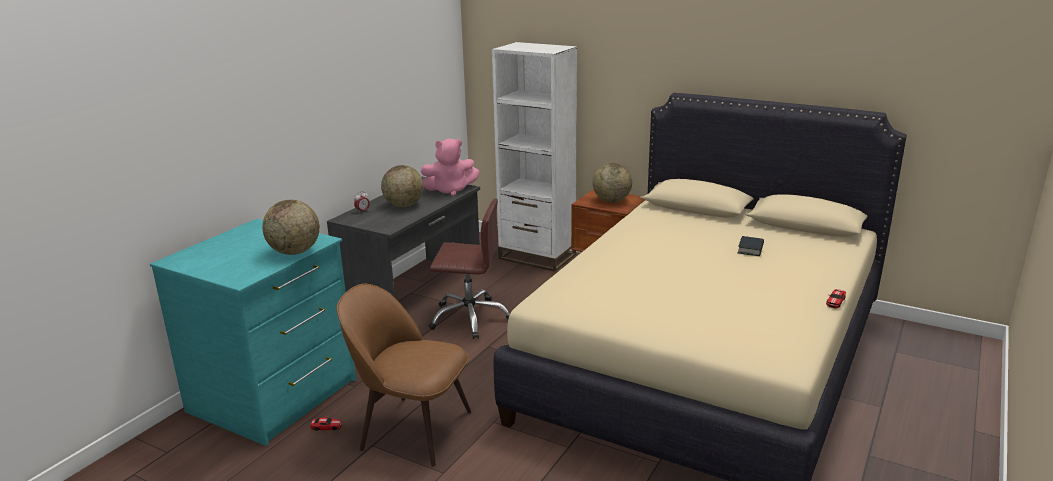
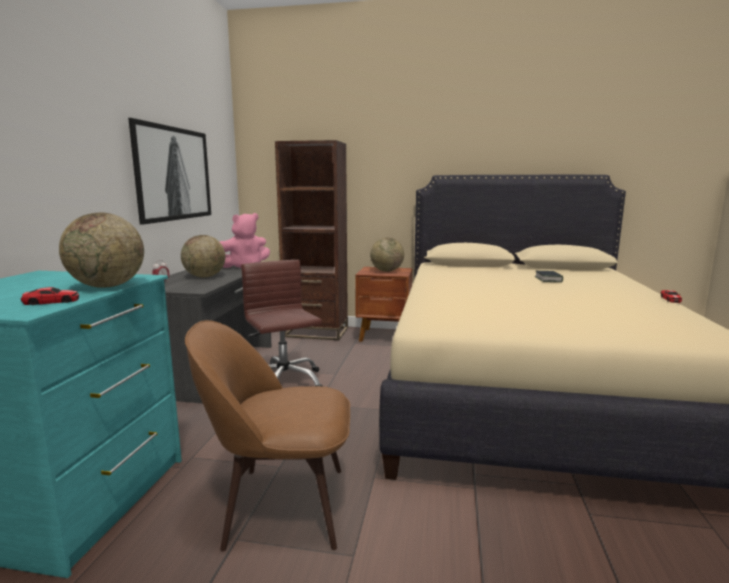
camera: 20 degrees left, 10 degrees down
toy car [310,418,342,431] -> toy car moved to [21,287,79,305]
brown office chair [429,198,510,339] -> brown office chair turned 105 degrees counterclockwise [241,260,323,387]
white bookcase [492,42,577,272] -> brown bookcase [275,140,348,340]
none -> picture [128,118,211,225]

